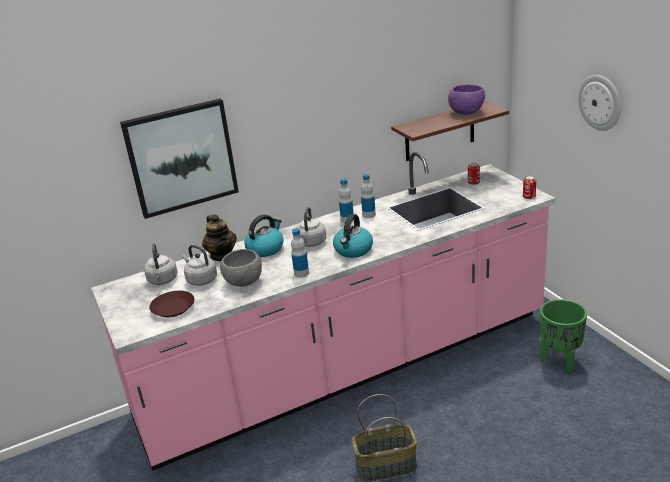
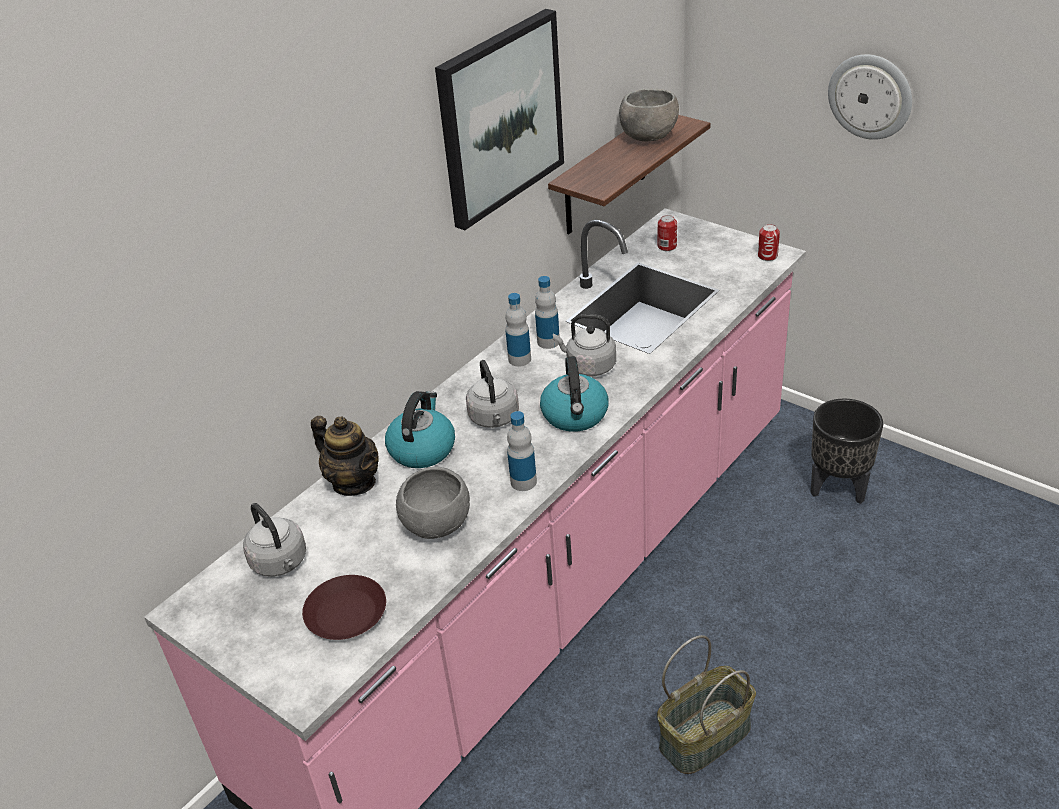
camera: 25 degrees left, 10 degrees up
picture [120,99,239,219] -> picture moved to [435,9,564,230]
grey kettle [183,245,217,286] -> grey kettle moved to [553,314,616,376]
purple bowl [448,84,485,115] -> grey bowl [619,89,679,141]
green planter [540,299,587,373] -> black planter [811,399,883,504]

